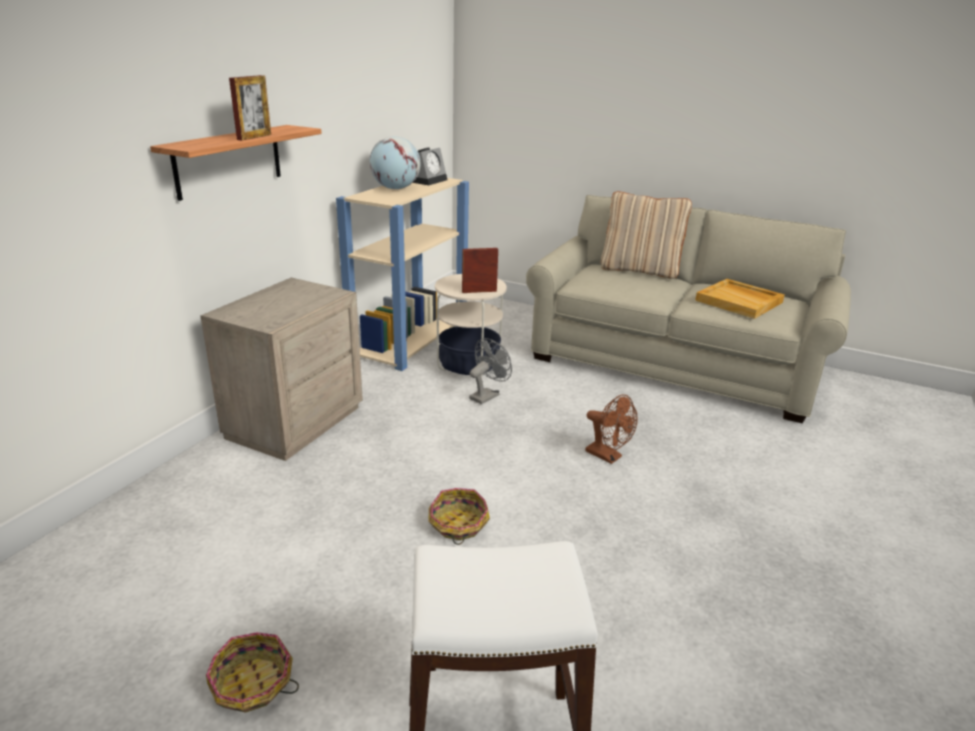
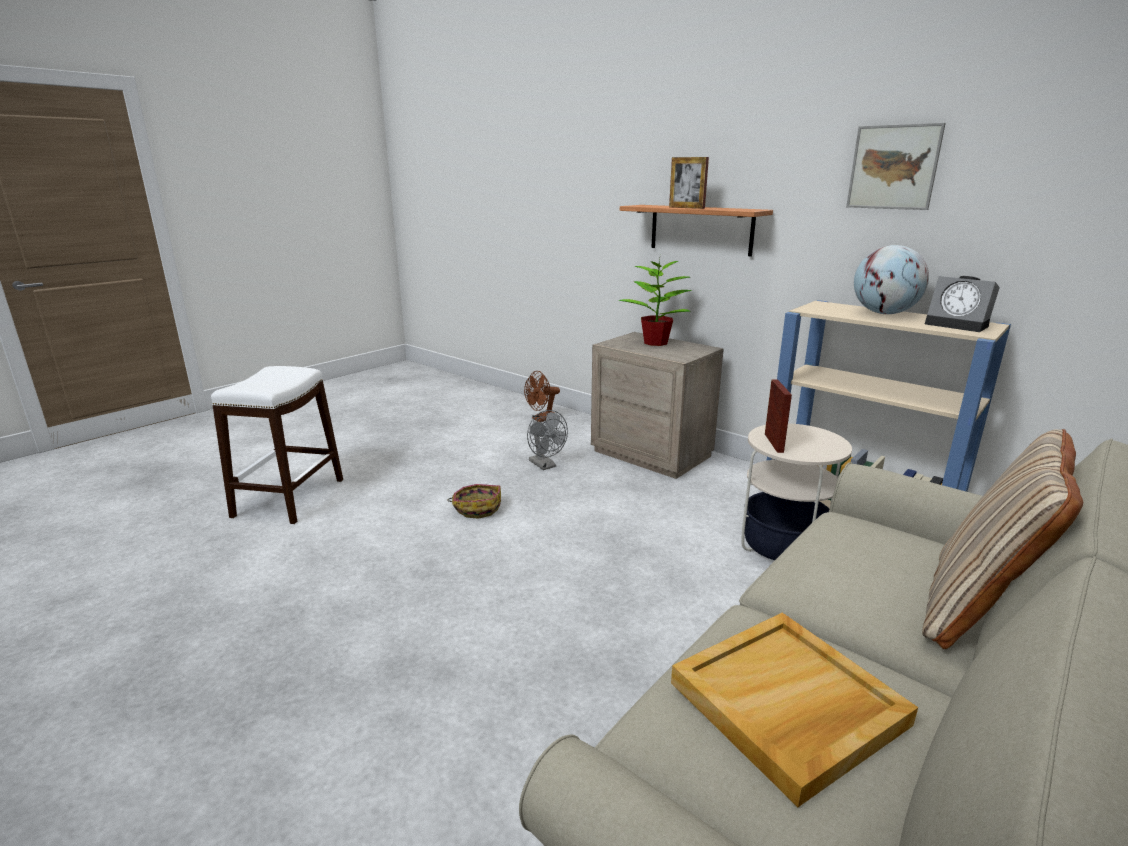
camera: 105 degrees right, 5 degrees down
basket [206,632,299,713] -> none
grey fan [469,338,512,404] -> grey fan moved to [527,410,568,470]
brown fan [585,394,638,464] -> brown fan moved to [524,371,560,422]
none -> potted plant [619,255,692,346]
none -> picture [846,123,946,210]

